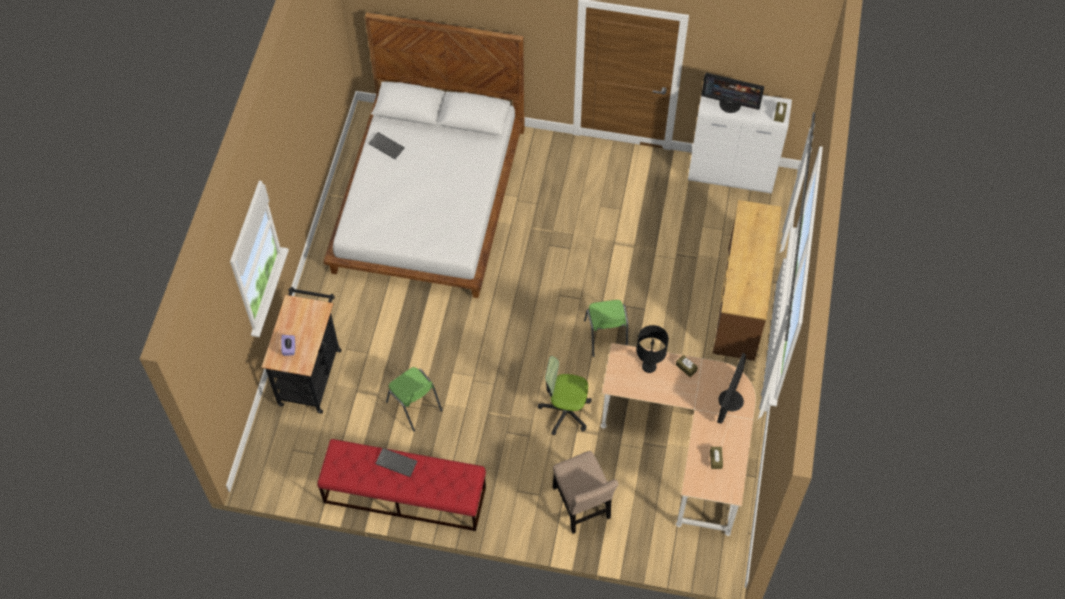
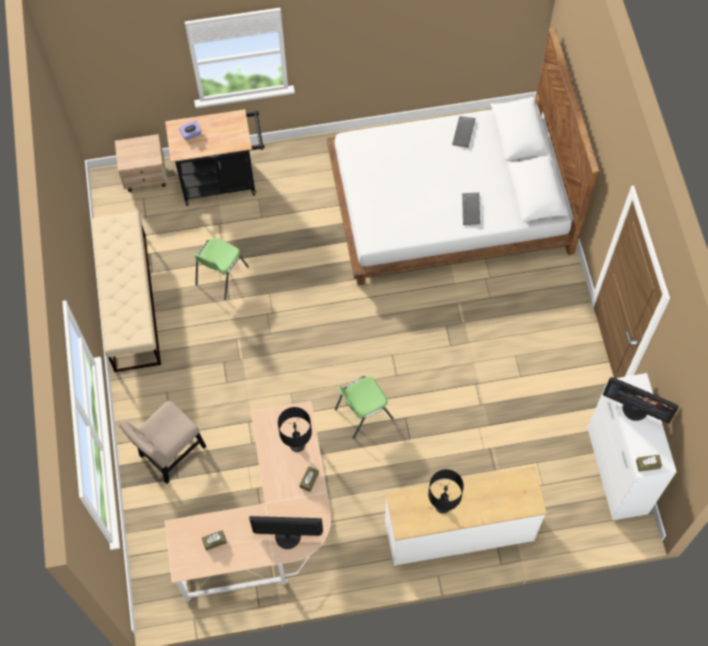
camera: 70 degrees right, 5 degrees up
red bench [317,439,486,531] -> beige bench [92,212,161,372]
keyboard [375,448,417,477] -> keyboard moved to [462,193,480,225]
office chair [538,356,592,436] -> none
monitor [701,73,764,113] -> monitor turned 60 degrees counterclockwise [603,377,678,423]
brown dresser [713,200,782,361] -> white dresser [385,466,547,566]
none -> beige nightstand [115,134,167,192]
none -> black table lamp [428,469,464,513]

